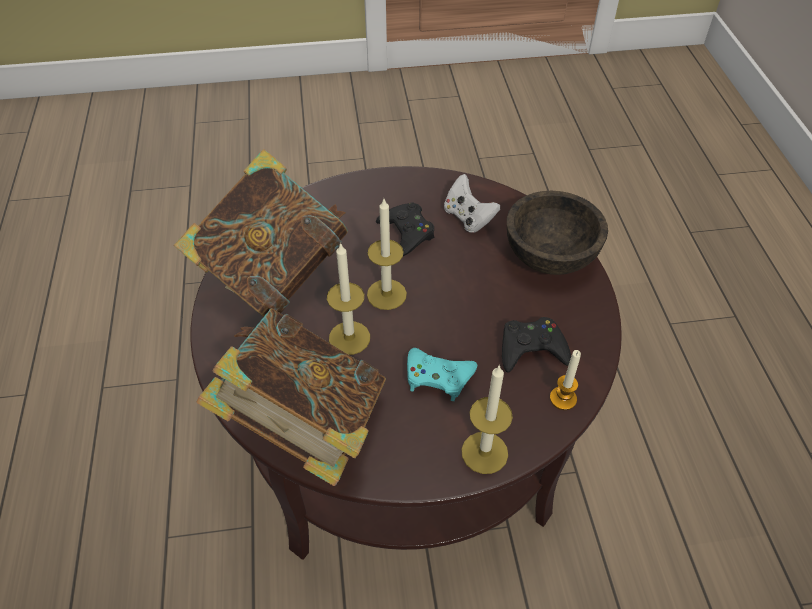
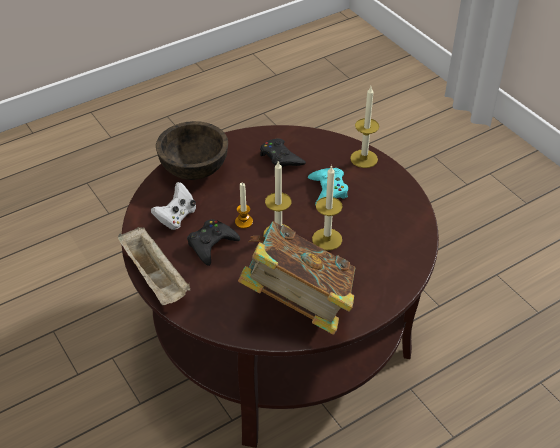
camera: 115 degrees left, 5 degrees down
book [196,308,386,486] -> none
candle [550,350,581,410] -> candle moved to [235,183,253,229]
none -> beige tray [118,227,190,305]

